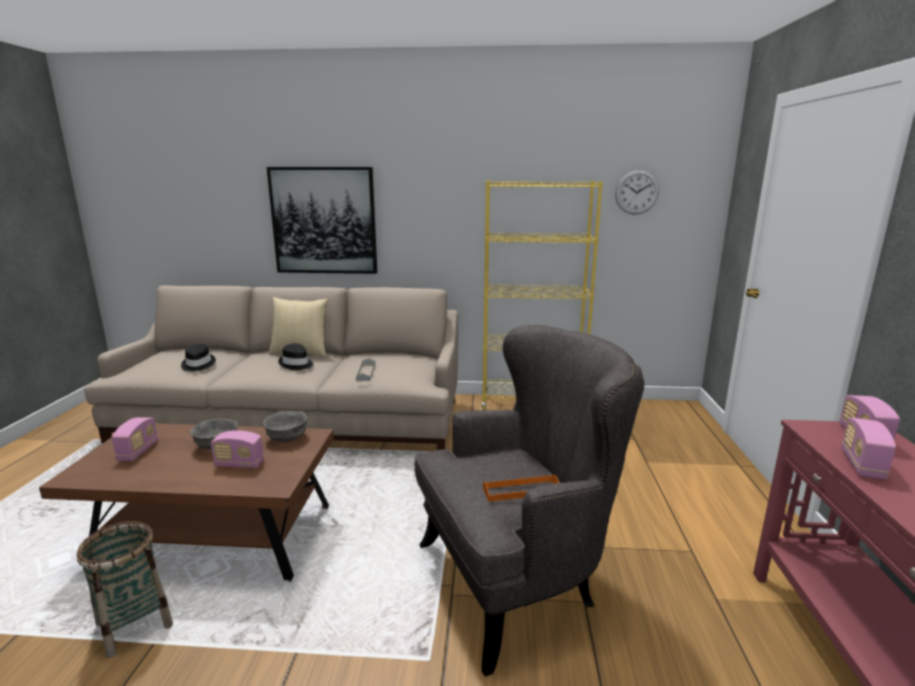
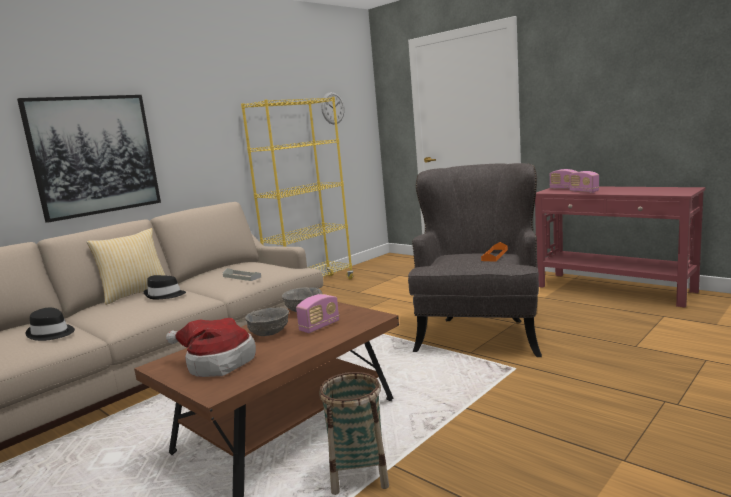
camera: 50 degrees left, 5 degrees down
radio [112,417,158,461] -> hat [166,318,256,377]

